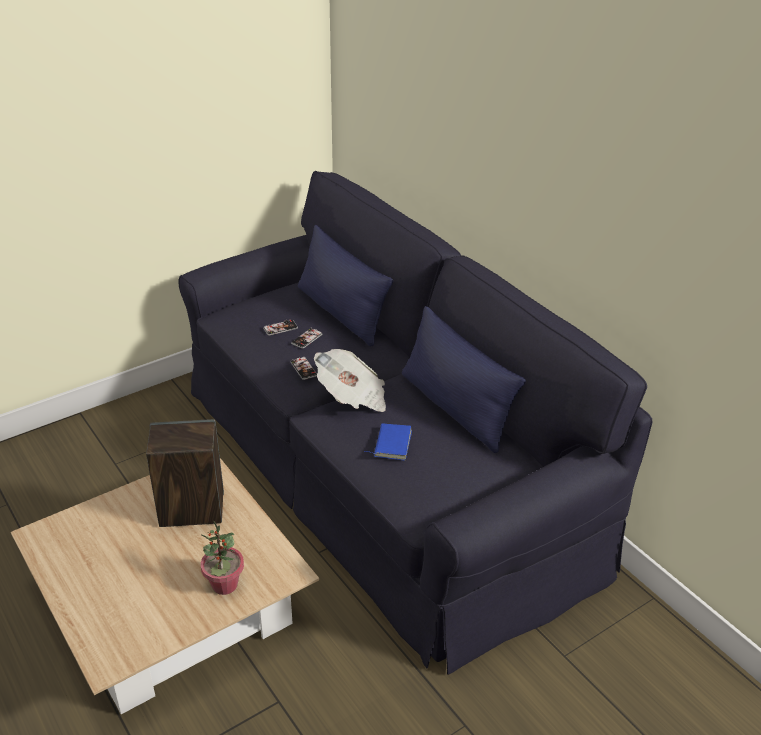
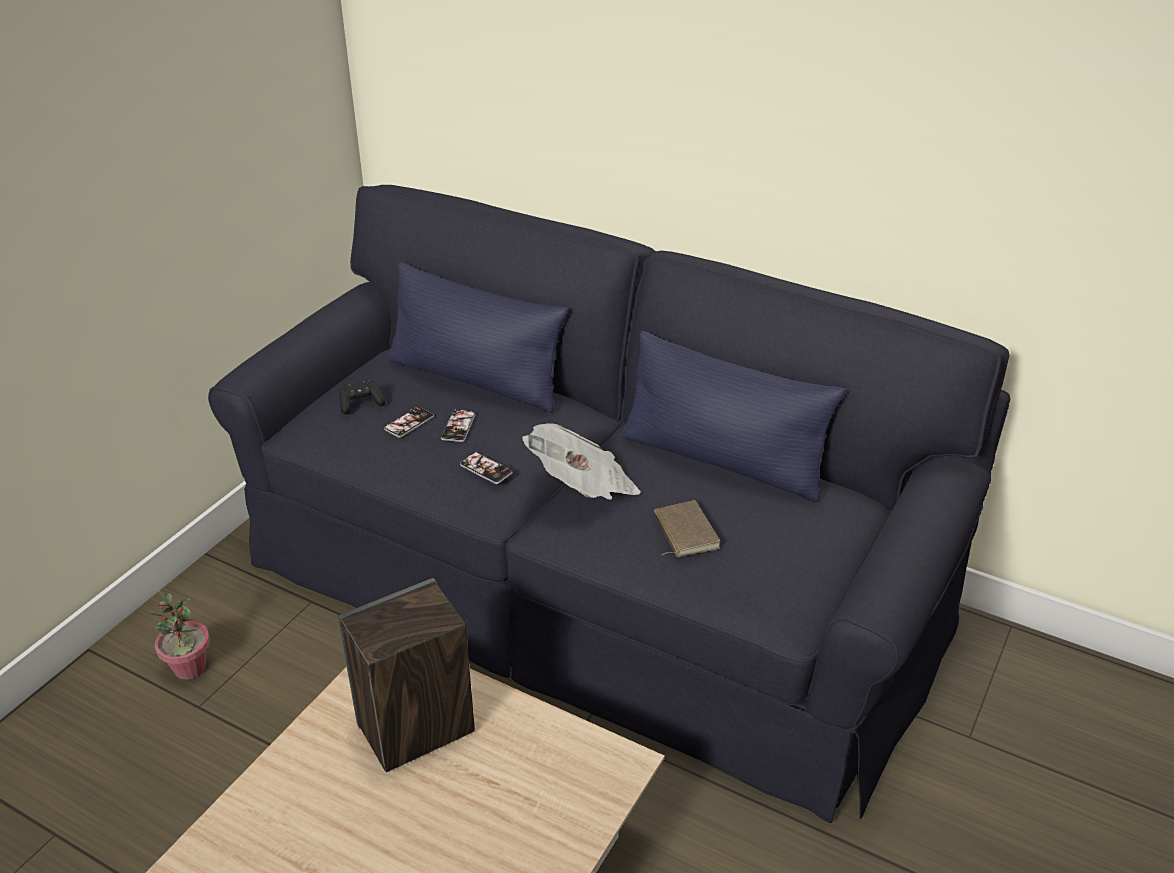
camera: 25 degrees left, 0 degrees up
potted plant [200,520,244,595] -> potted plant moved to [147,591,210,680]
blue book [364,423,412,460] -> brown book [654,500,720,557]
none -> black game controller [340,379,385,414]

